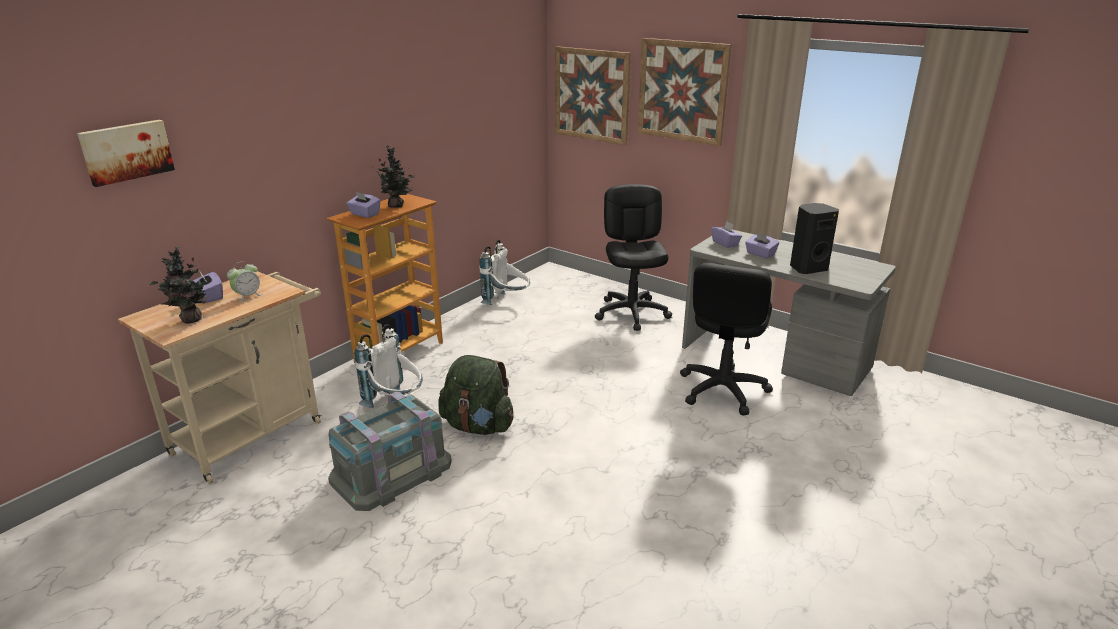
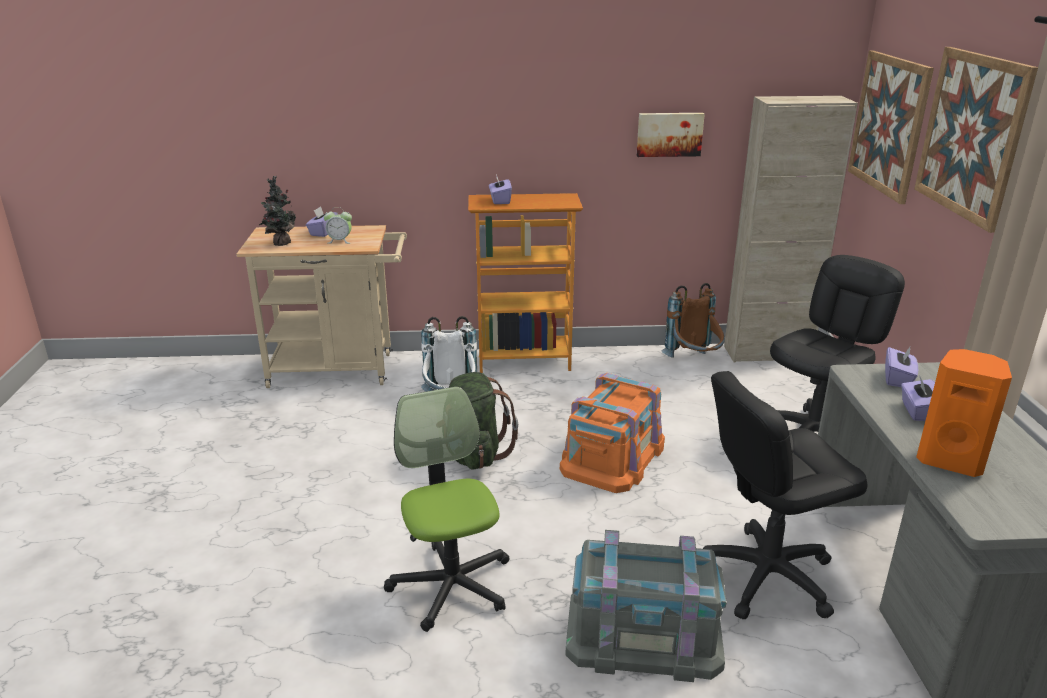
camera: 50 degrees right, 0 degrees up
picture [77,120,175,187] -> picture moved to [637,113,705,157]
grey storage box [328,391,452,511] -> grey storage box moved to [565,530,727,682]
potted plant [377,145,415,208] -> none
white backpack [479,239,530,305] -> brown backpack [661,283,724,358]
black speaker [790,203,839,274] -> orange speaker [916,349,1012,477]
none -> office chair [384,386,510,632]
none -> orange storage box [560,373,665,493]
none -> beige cabinet [724,96,858,363]

